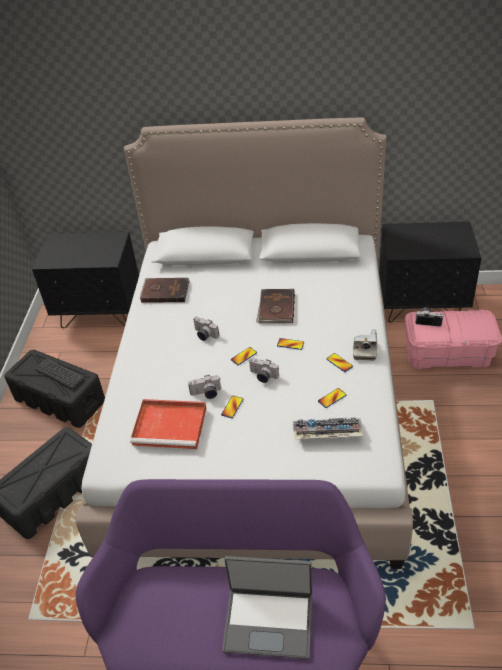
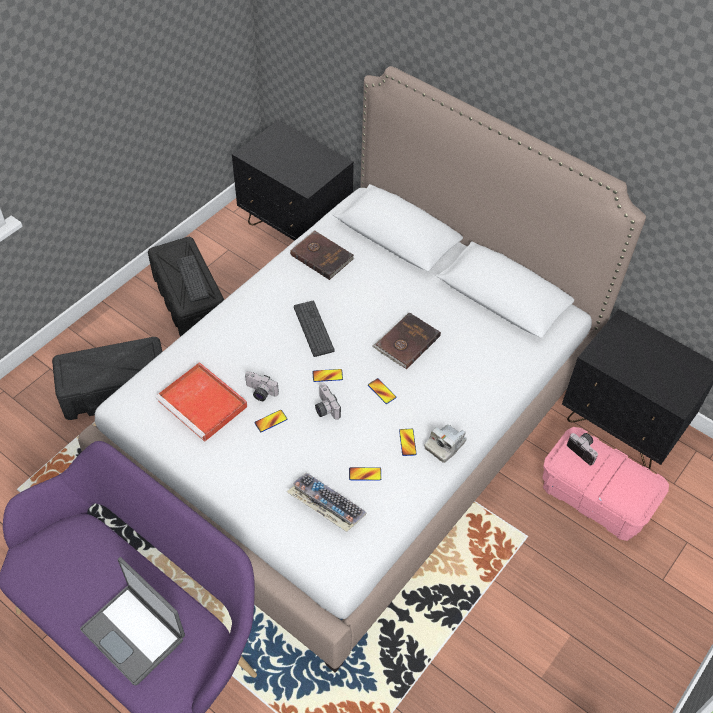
camera: 30 degrees right, 10 degrees up
camera [193,317,219,341] -> keyboard [294,301,335,357]

